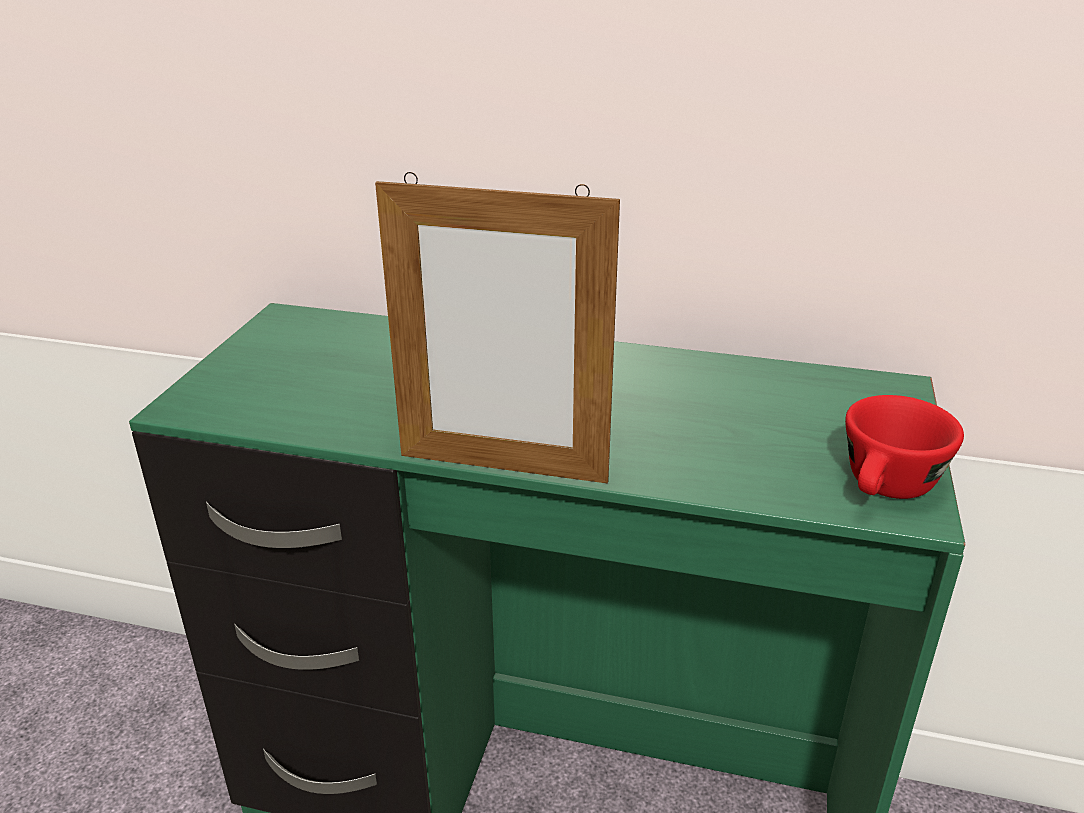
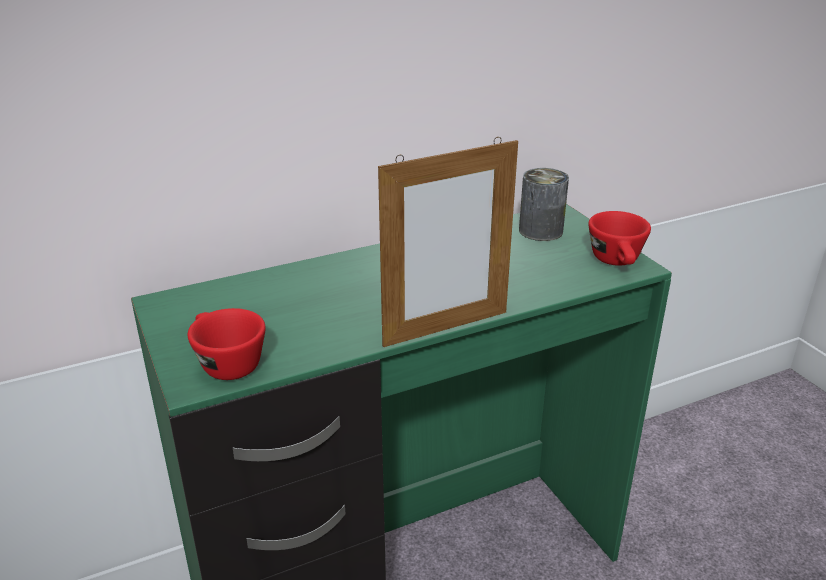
camera: 40 degrees left, 0 degrees up
none -> red cup [188,308,266,380]
none -> can [519,168,569,241]

